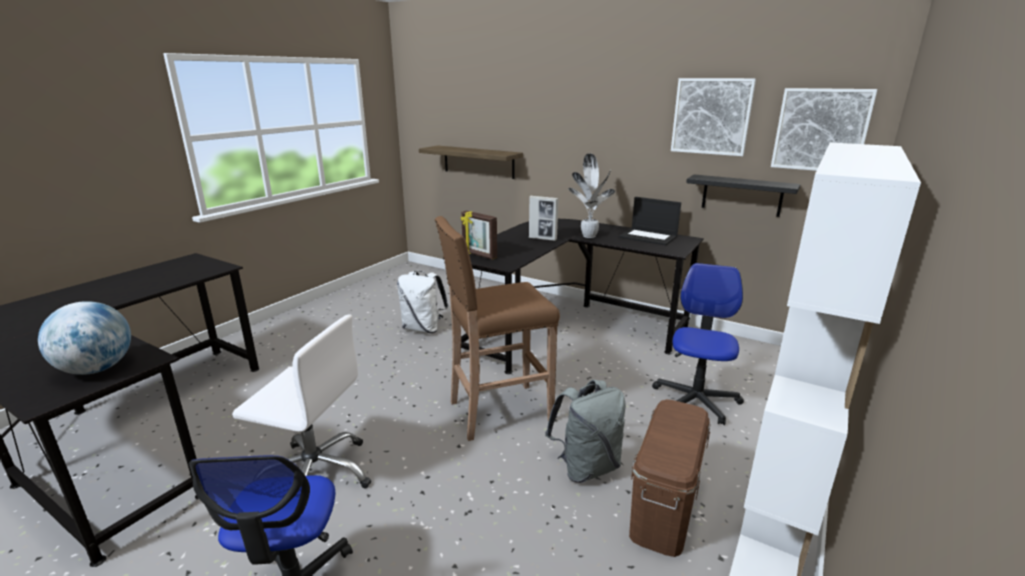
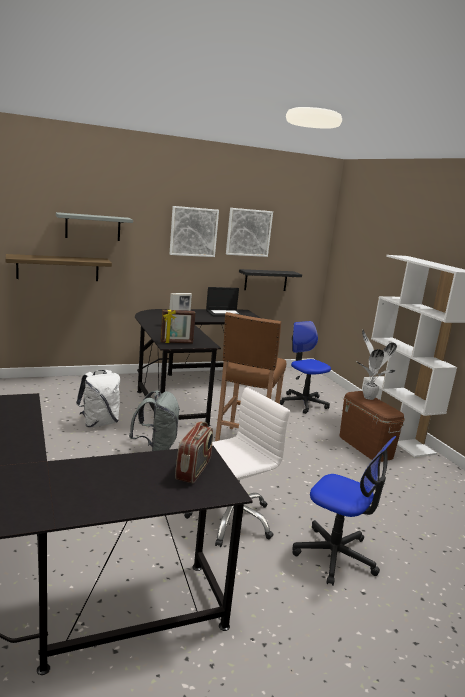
camera: 55 degrees left, 5 degrees down
globe [38,301,131,375] -> radio [175,421,213,483]
grey backpack [545,380,626,483] -> grey backpack moved to [129,391,180,451]
potted plant [568,153,615,238] -> potted plant moved to [355,330,397,400]
picture [771,88,877,171] -> picture moved to [170,206,219,257]
none -> grey shelf [56,212,133,241]

